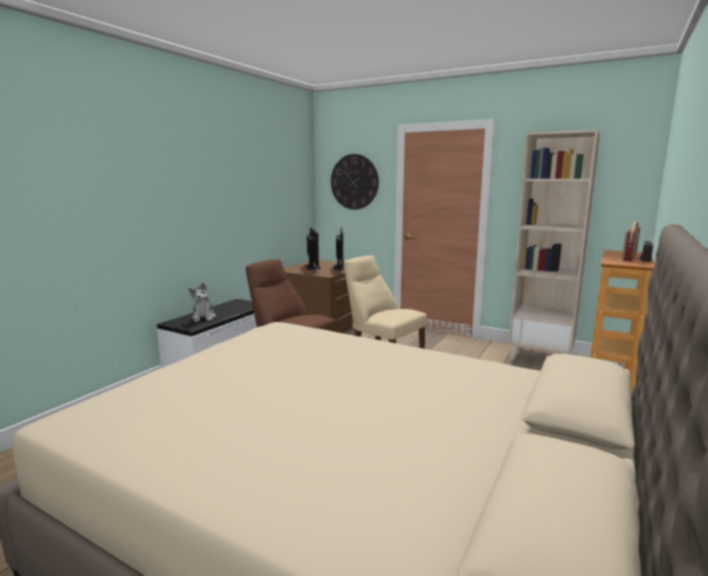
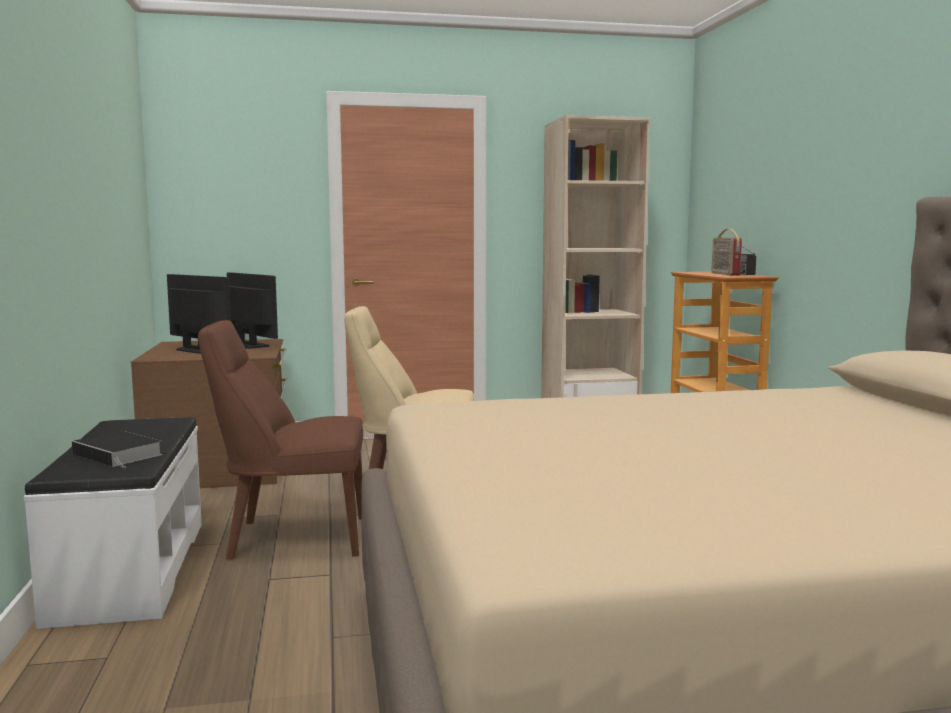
camera: 40 degrees left, 5 degrees down
plush toy [188,283,216,322] -> book [72,431,162,468]
wall clock [331,154,379,210] -> none

